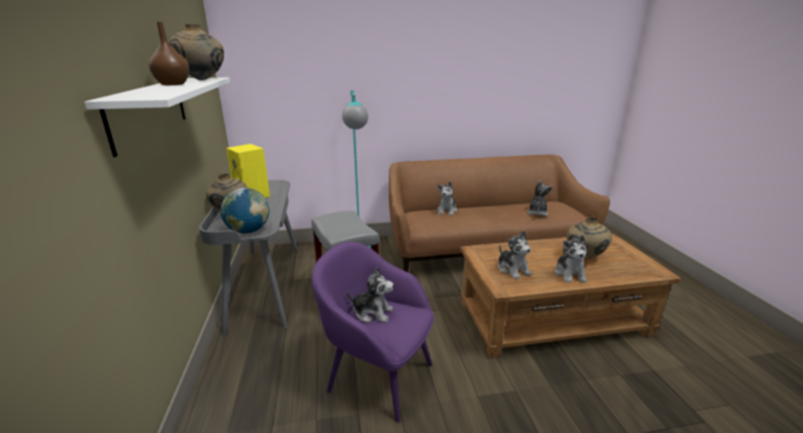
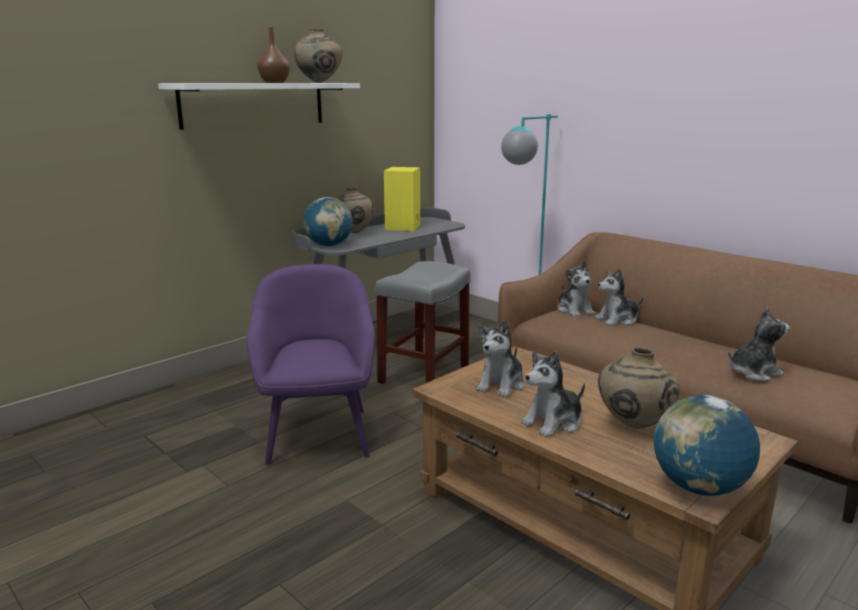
camera: 55 degrees right, 5 degrees down
plush toy [346,267,394,323] -> plush toy moved to [558,261,595,317]
none -> globe [654,395,760,496]

